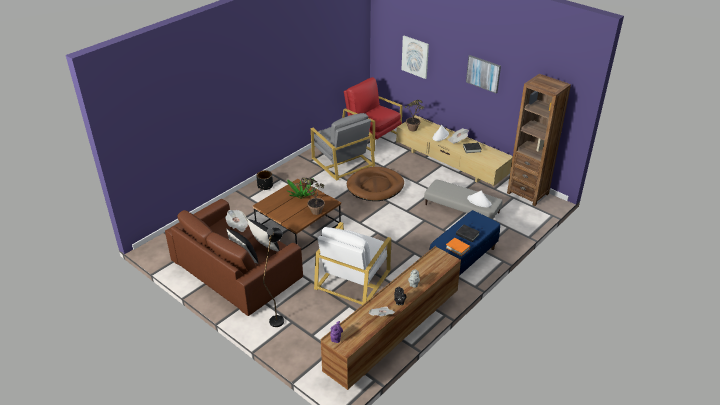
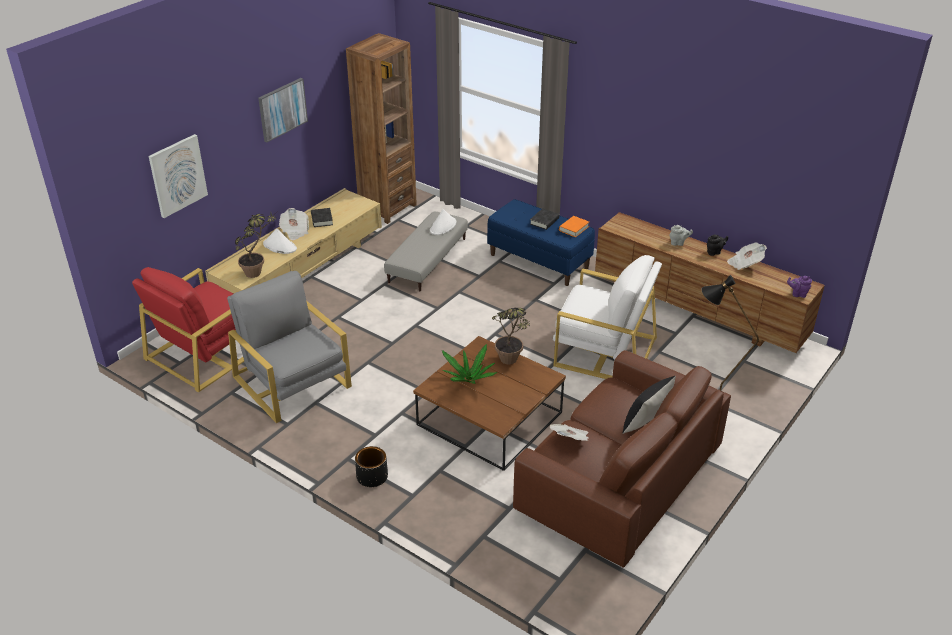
camera: 95 degrees left, 0 degrees up
black pillow [247,219,280,251] -> none
grey armchair [311,113,375,181] -> grey armchair turned 90 degrees counterclockwise [227,271,352,423]
brown dog bed [347,167,404,201] -> none

